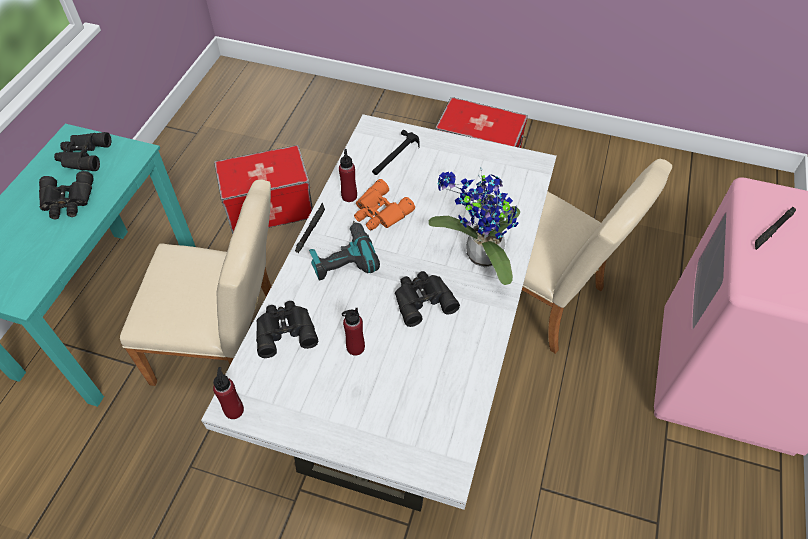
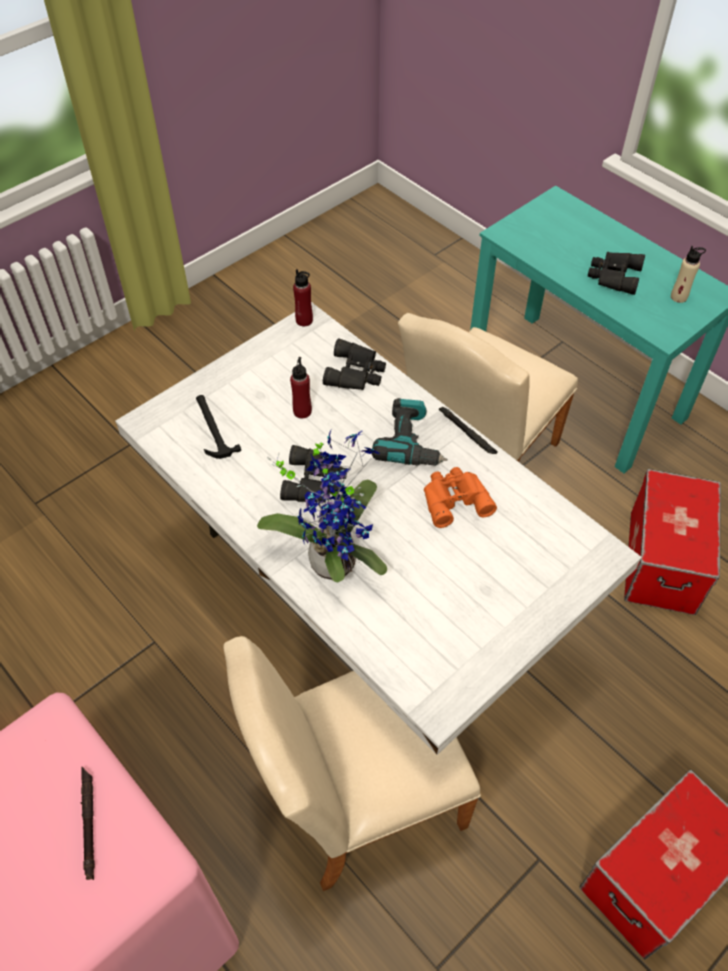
camera: 120 degrees right, 0 degrees up
black binoculars [54,132,111,171] -> beige bottle [671,246,706,303]
red bottle [339,149,357,202] -> none
hammer [372,130,420,175] -> hammer moved to [196,395,241,459]

